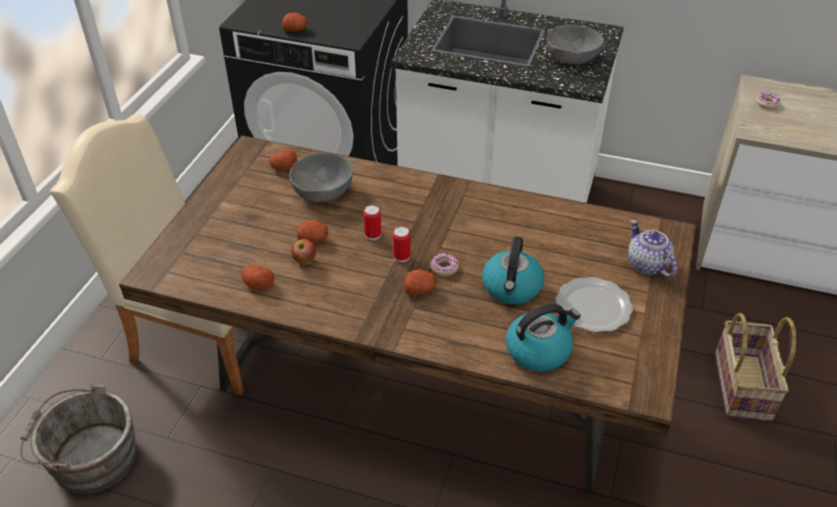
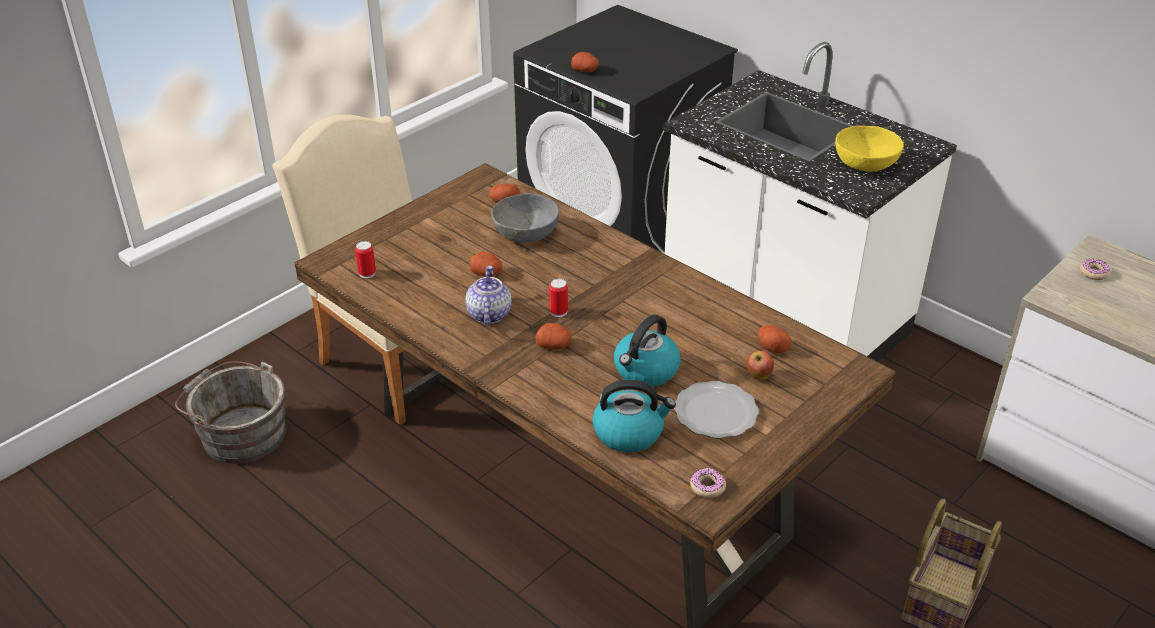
camera: 25 degrees right, 5 degrees down
potato [241,264,275,289] -> potato moved to [758,325,792,354]
apple [291,239,316,265] -> apple moved to [746,350,774,380]
can [363,205,381,240] -> can moved to [355,241,376,278]
donut [430,253,459,276] -> donut moved to [690,468,726,498]
grey bowl [546,25,604,64] -> yellow bowl [835,126,904,172]
teapot [628,220,677,277] -> teapot moved to [465,266,512,326]

